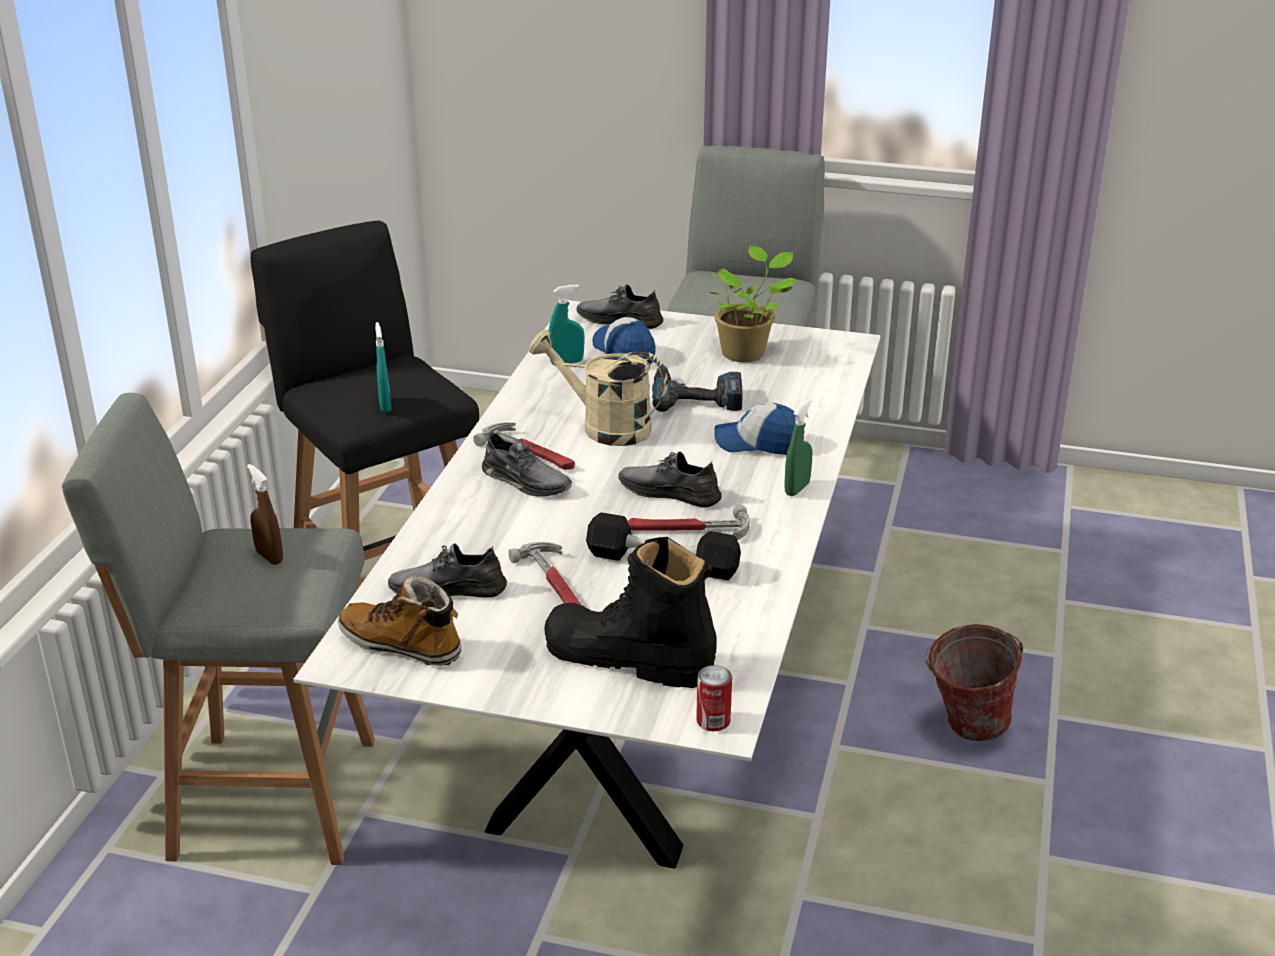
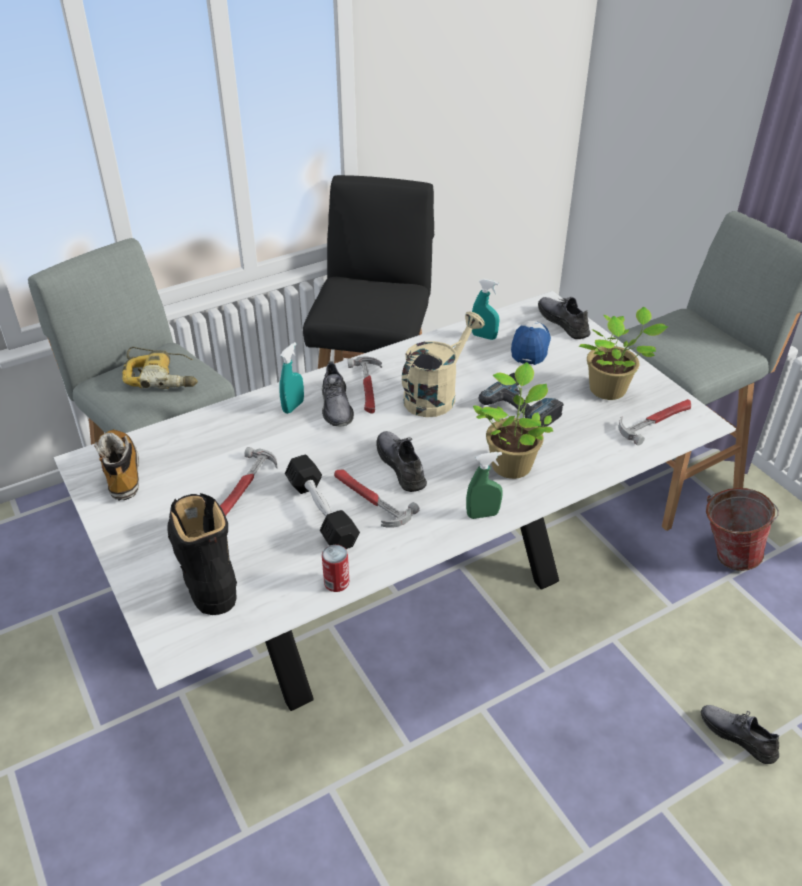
camera: 45 degrees right, 10 degrees up
brown spray bottle [247,464,283,565] -> power drill [122,347,198,389]
turquoise spray bottle [375,322,392,413] -> turquoise spray bottle moved to [279,342,304,414]
grey shoe [388,543,507,598] -> grey shoe moved to [701,705,779,764]
beige watering can [529,330,668,446] -> beige watering can turned 60 degrees clockwise [402,311,485,417]
can [696,665,732,731] -> can moved to [322,545,349,592]
cap [714,403,796,455] -> potted plant [473,362,553,479]
bucket [925,624,1023,741] -> bucket moved to [706,488,779,571]
none -> hammer [618,399,691,446]

